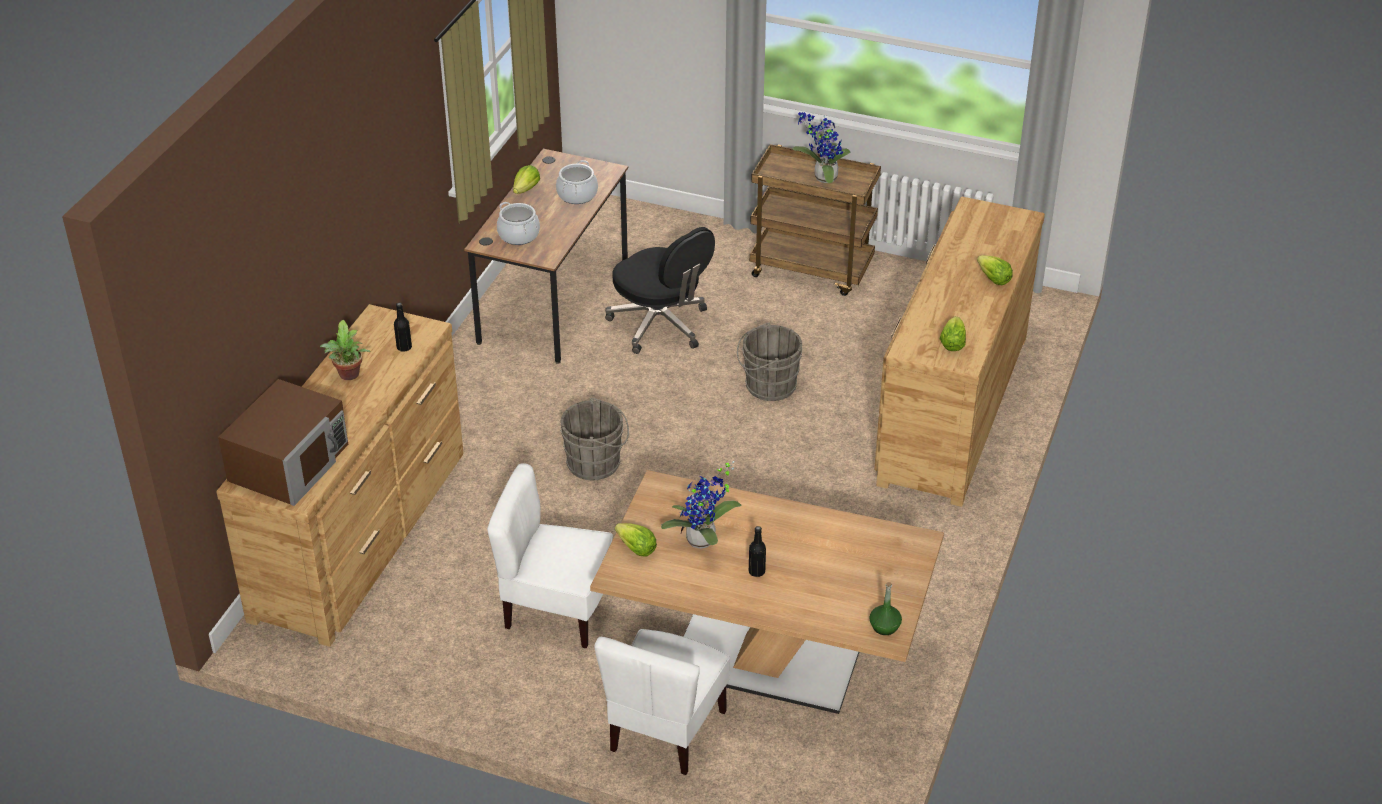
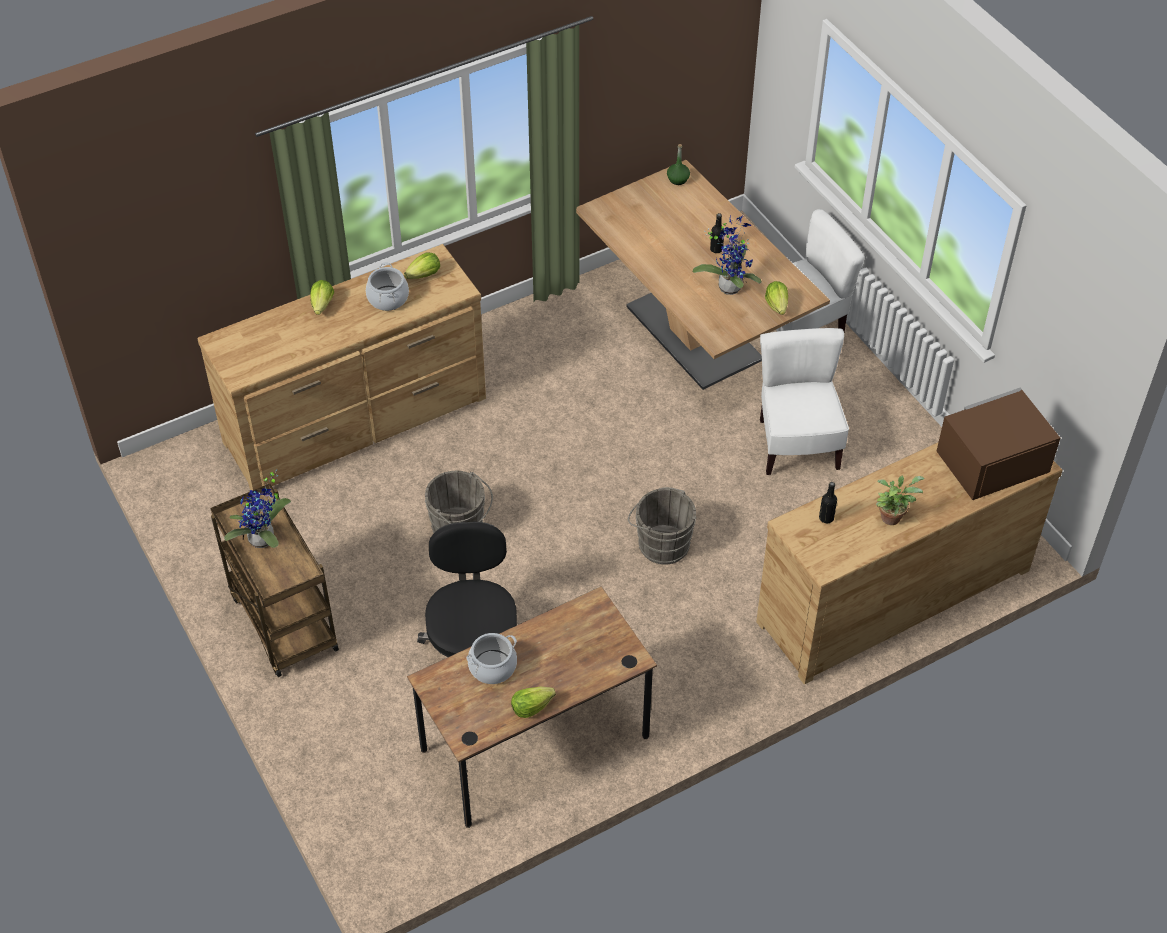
camera: 140 degrees left, 10 degrees up
white chair [487,463,613,648] -> white chair turned 150 degrees counterclockwise [760,328,849,475]
cooking pot [497,202,540,245] -> cooking pot moved to [366,262,409,311]

